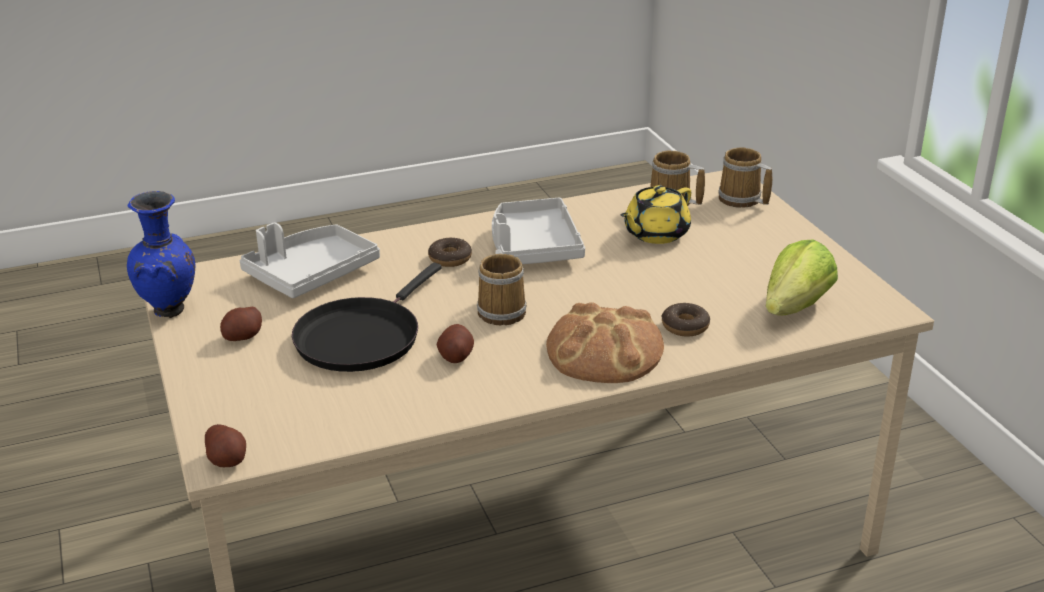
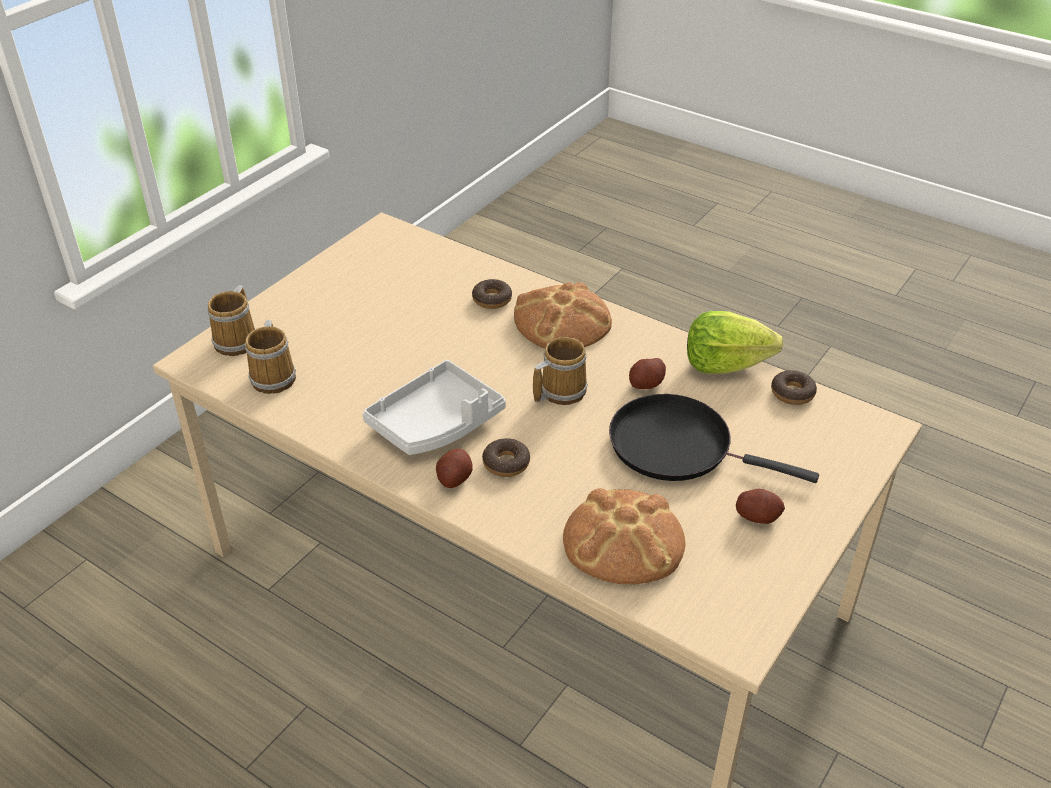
camera: 125 degrees left, 10 degrees up
blue vase [127,191,195,318] -> none
potato [205,424,246,467] -> potato moved to [436,448,473,488]
grey tray [240,222,380,298] -> bread [563,488,686,584]
black frying pan [292,263,442,372] -> black frying pan turned 150 degrees counterclockwise [609,394,819,483]
yellow teapot [620,185,692,244] -> none
lettuce [765,239,838,316] -> lettuce moved to [687,311,783,374]
none -> donut [771,370,817,405]

